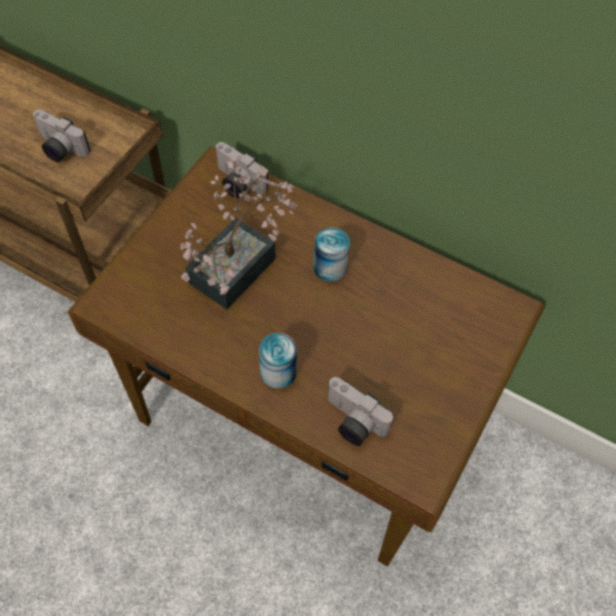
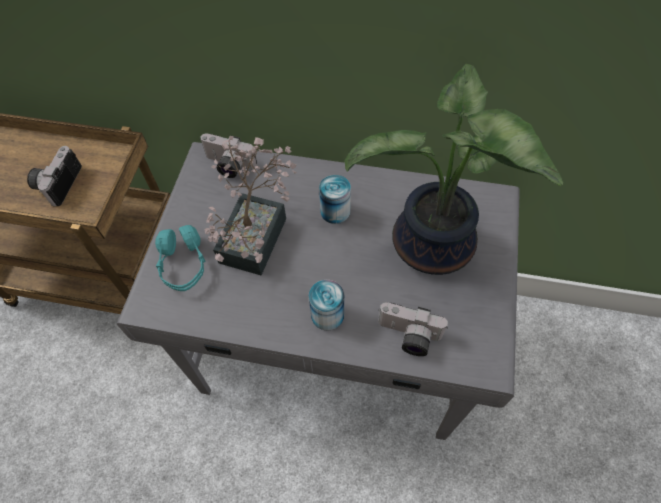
camera: 15 degrees left, 0 degrees up
camera [32,109,91,162] -> camera turned 90 degrees clockwise [27,146,82,207]
brown desk [68,147,545,567] -> grey desk [117,142,520,440]
none -> turquoise headphones [155,225,206,291]
none -> potted plant [345,64,563,275]

